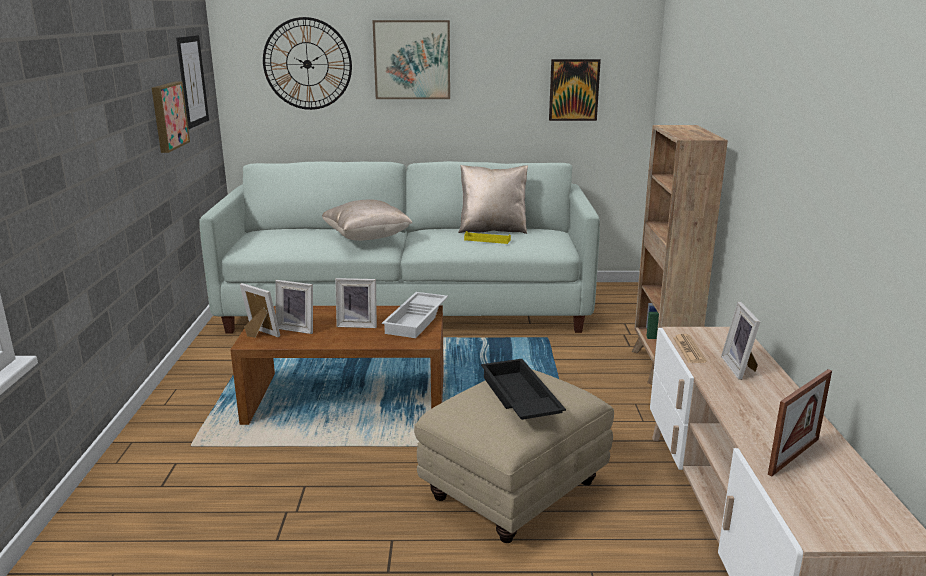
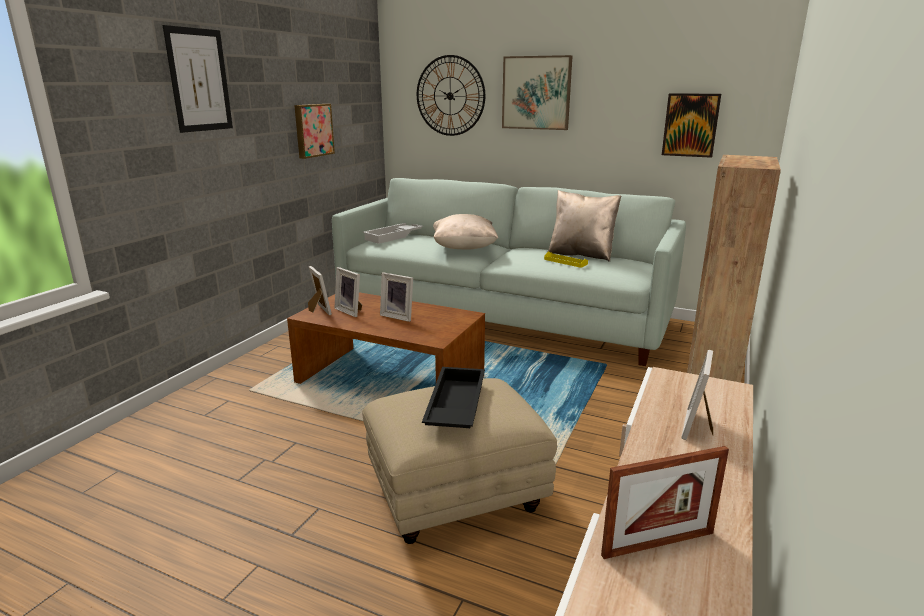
camera: 25 degrees right, 0 degrees up
picture [176,35,209,129] -> picture moved to [163,25,233,133]
white tray [382,292,448,338] -> white tray moved to [363,223,423,244]
newspaper [673,334,707,363] -> none

